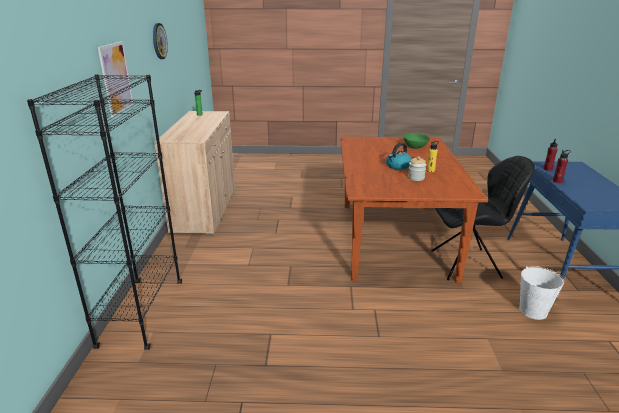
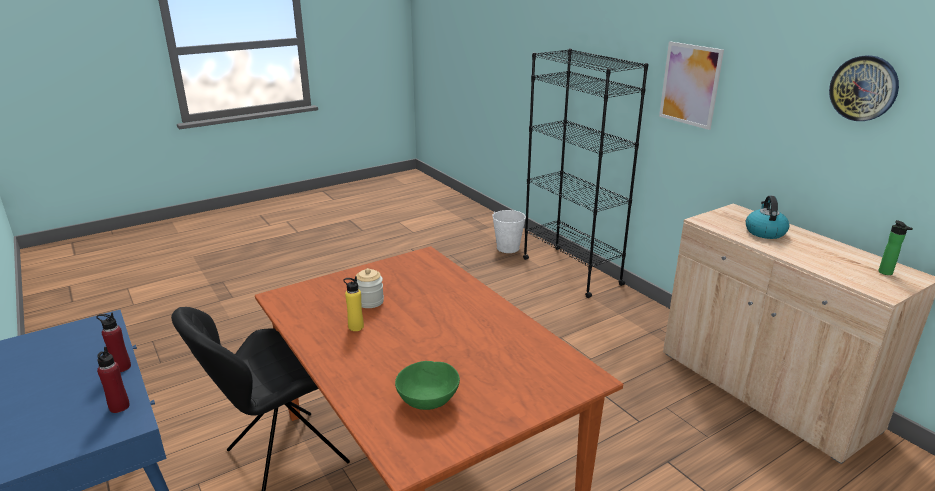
camera: 145 degrees right, 0 degrees up
kettle [386,143,411,170] -> kettle moved to [746,196,789,239]
white bucket [519,266,564,320] -> white bucket moved to [492,210,526,253]

